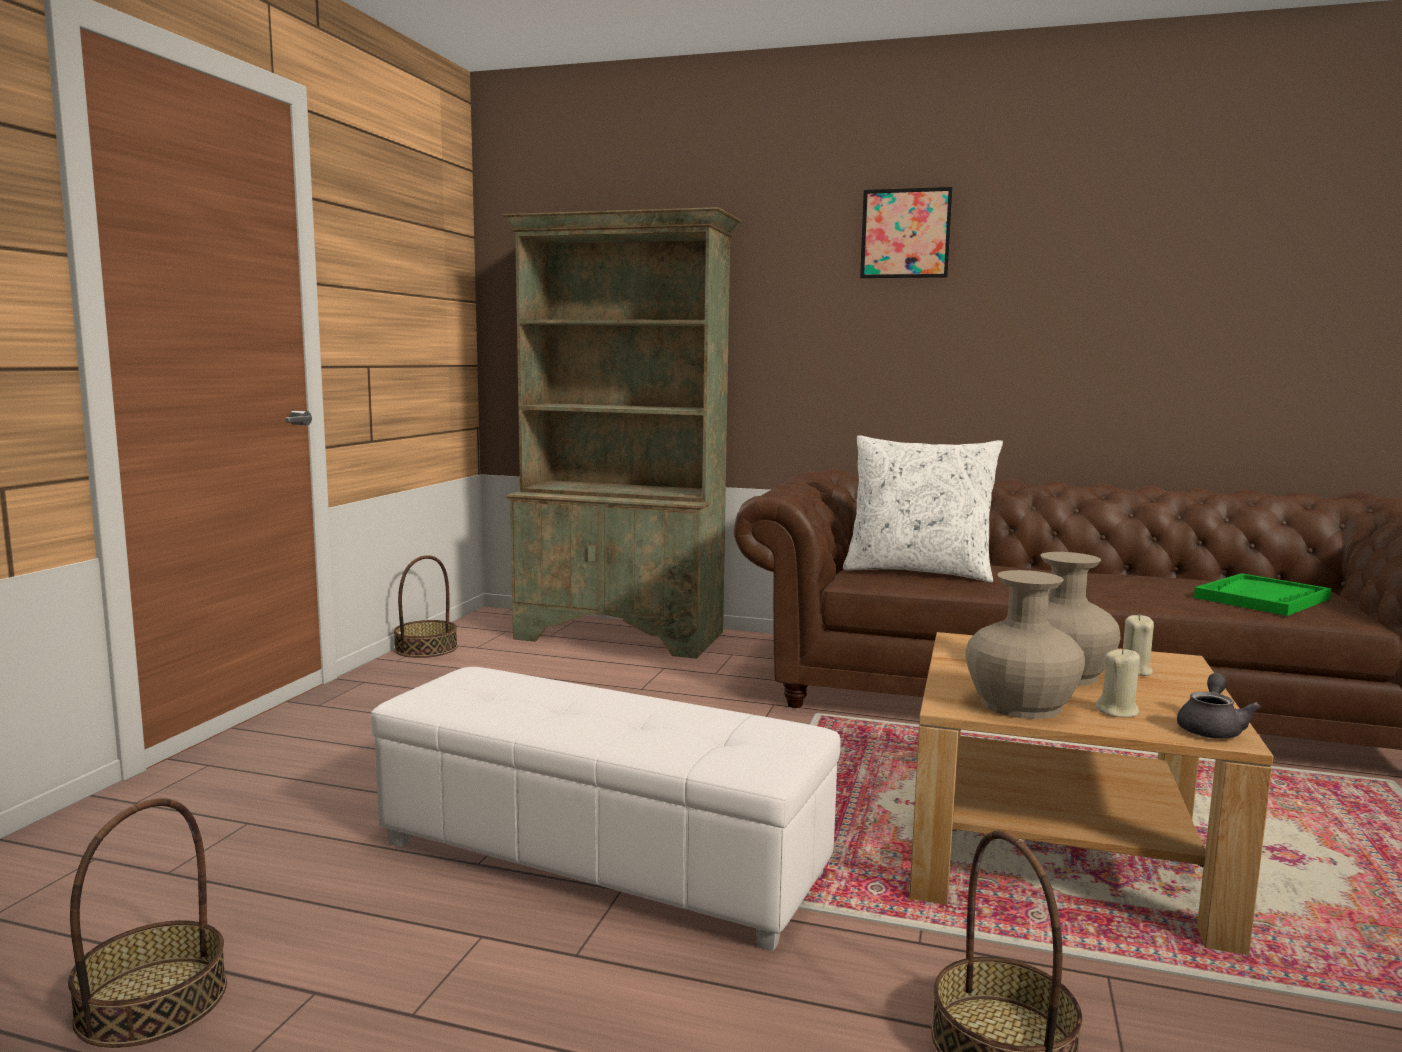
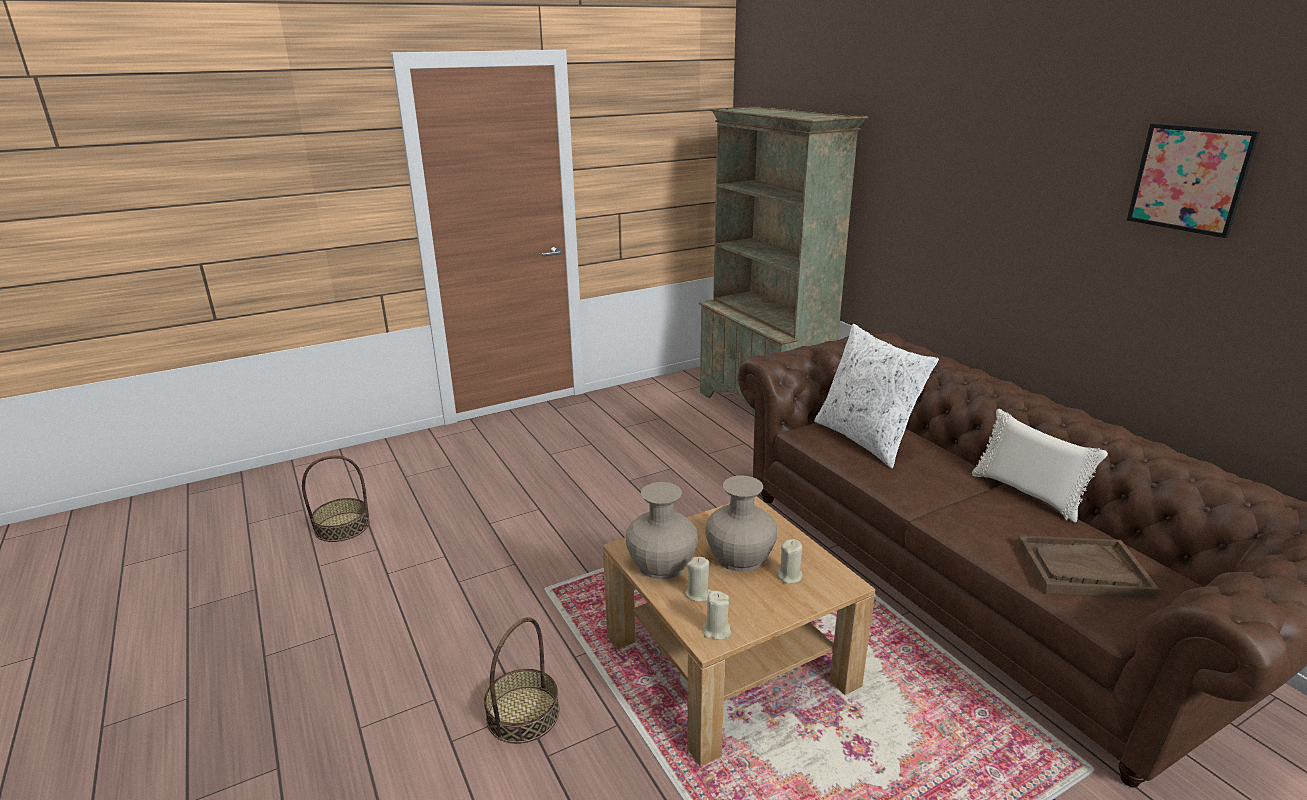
camera: 45 degrees right, 15 degrees up
white ottoman [371,667,840,951] -> none
basket [394,555,458,658] -> none
picture [860,187,952,278] -> picture moved to [1127,124,1260,238]
grey teapot [1177,673,1261,739] -> beige candle [703,591,731,640]
green tray [1194,573,1332,616] -> brown tray [1017,535,1160,598]
none -> white pillow [972,409,1108,523]

